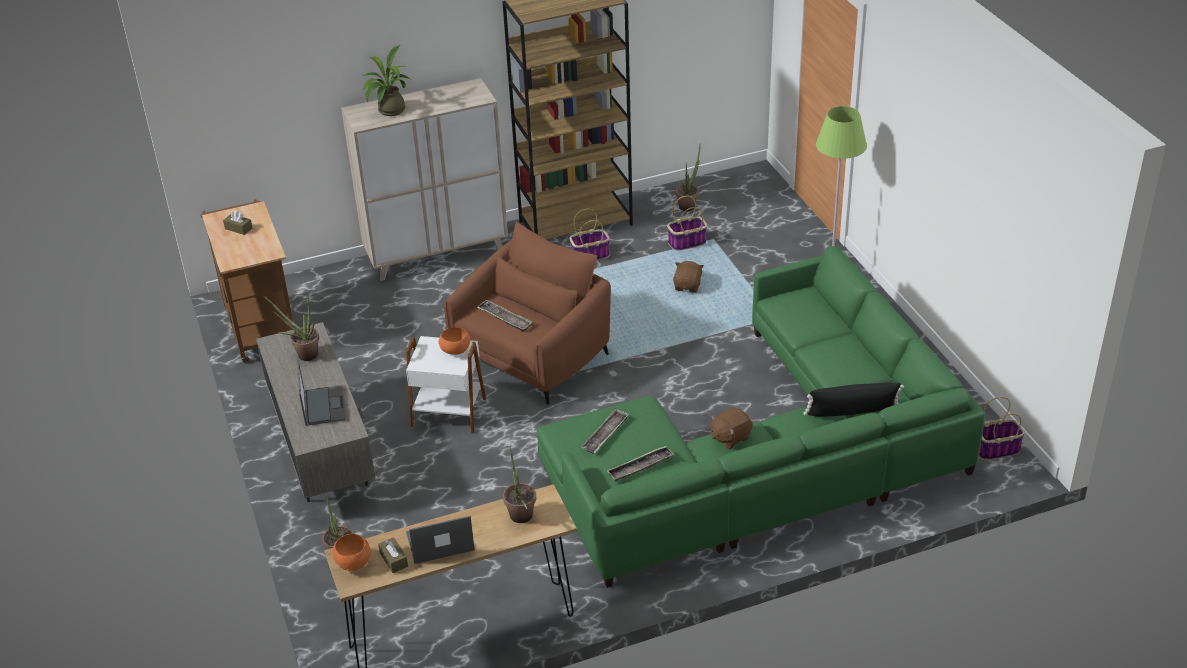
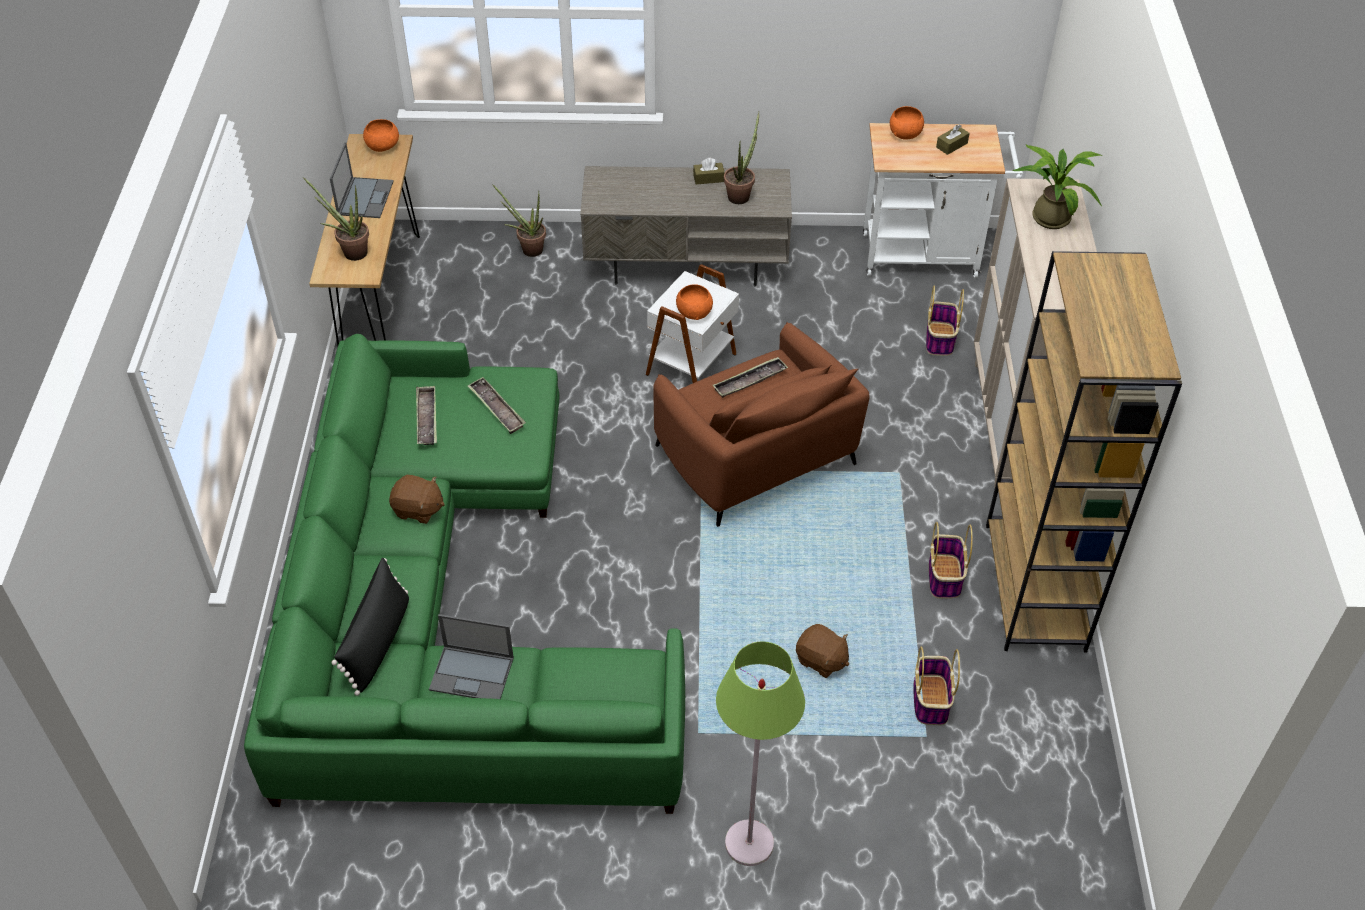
camera: 110 degrees right, 10 degrees up
brown cart [201,199,294,363] -> white cart [863,123,1023,278]
laptop [297,360,346,426] -> laptop moved to [429,614,514,699]
brown tissue box [378,537,408,573] -> brown tissue box moved to [693,158,725,184]
potted plant [676,145,701,211] -> none
brown plush toy [711,407,753,449] -> brown plush toy turned 120 degrees clockwise [389,475,445,524]
basket [979,397,1025,460] -> basket moved to [926,286,964,356]
none -> orange bowl [890,106,924,140]

